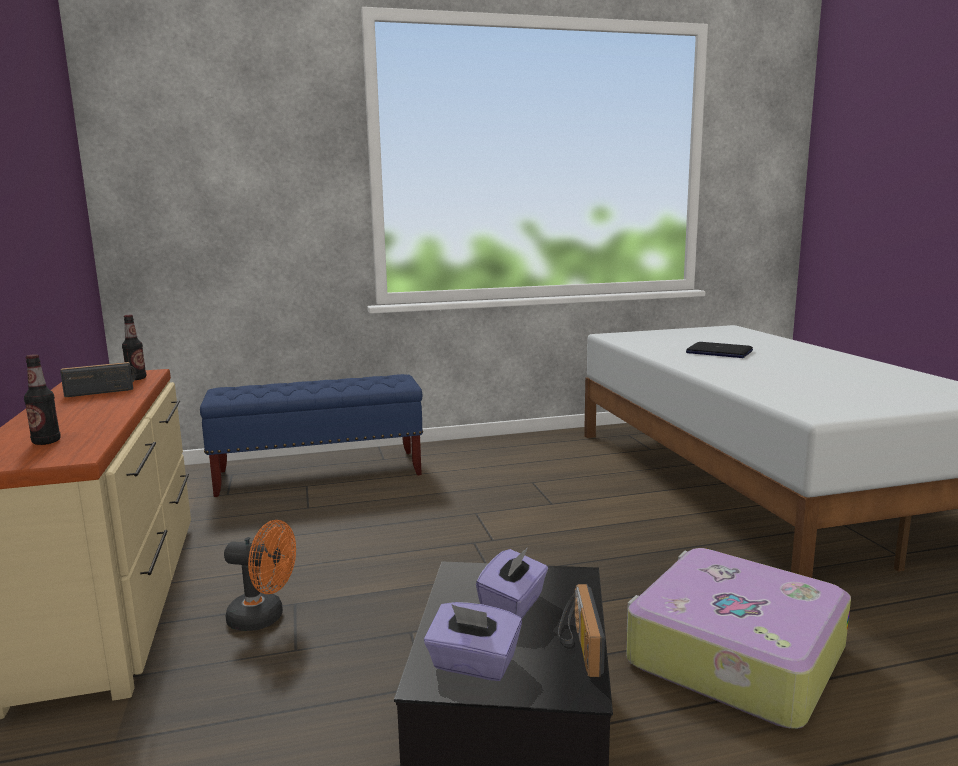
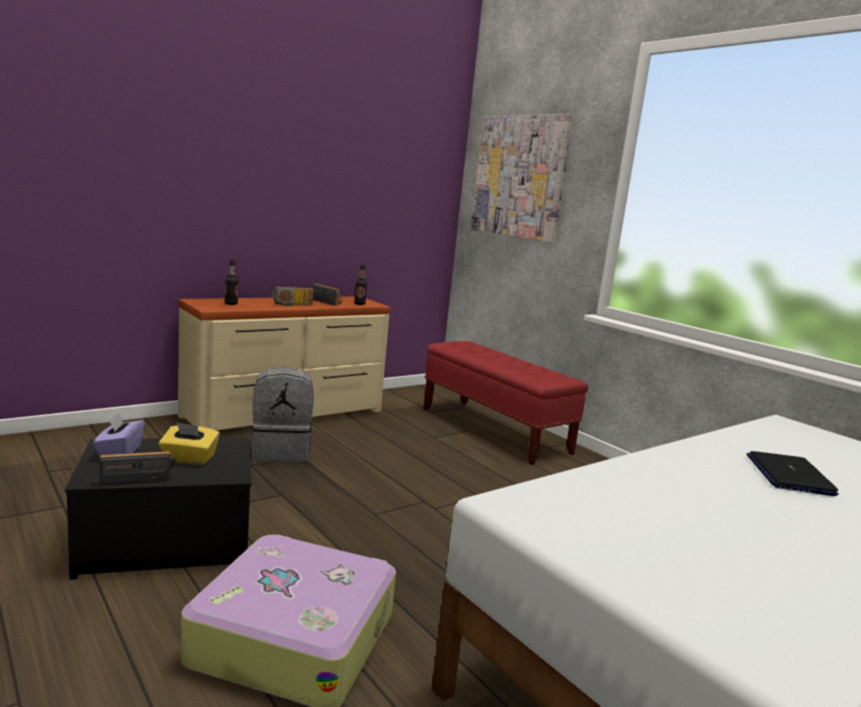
camera: 65 degrees right, 0 degrees up
blue bench [200,374,423,497] -> red bench [423,341,588,465]
orange fan [224,520,296,631] -> grey backpack [250,367,314,462]
purple tissue box [476,547,548,618] -> yellow tissue box [159,422,220,465]
none -> radio [272,287,314,306]
none -> picture [471,113,573,242]

